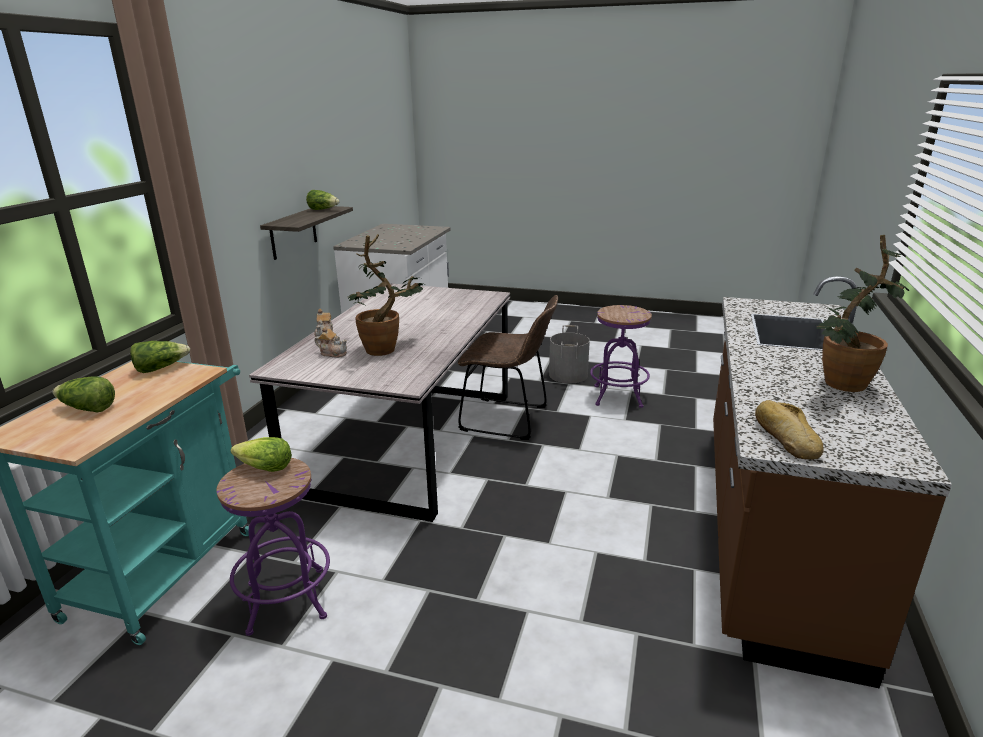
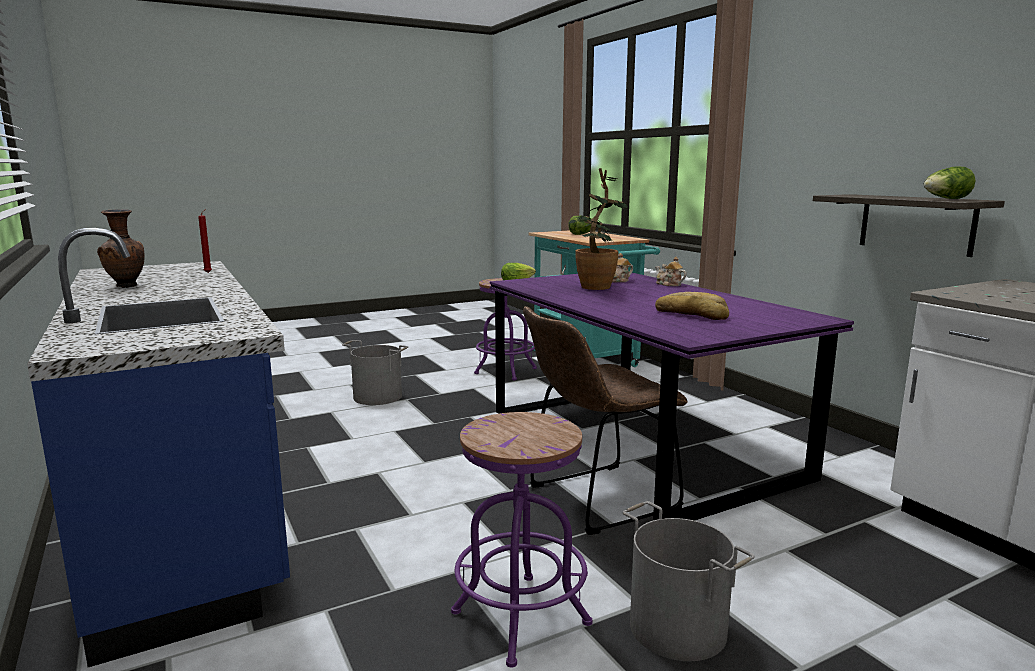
camera: 135 degrees right, 10 degrees down
lettuce [130,341,190,373] -> none
grey dining table [249,283,510,522] -> purple dining table [490,273,854,521]
brown counter [713,276,952,688] -> blue counter [27,228,290,667]
bread [755,400,824,459] -> bread moved to [655,292,729,320]
potted plant [816,235,909,392] -> brown vase [97,209,145,288]
none -> red candle [198,209,212,273]
none -> grey bucket [342,340,408,405]

